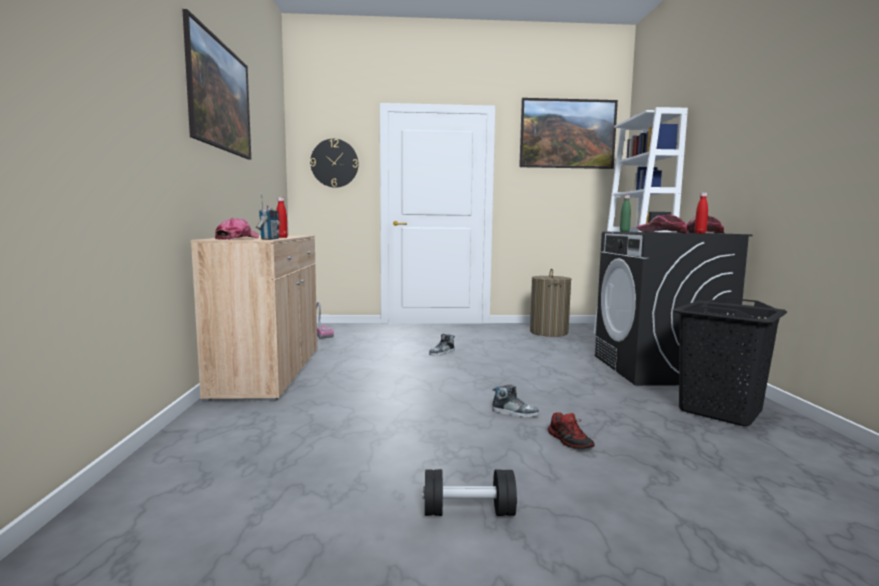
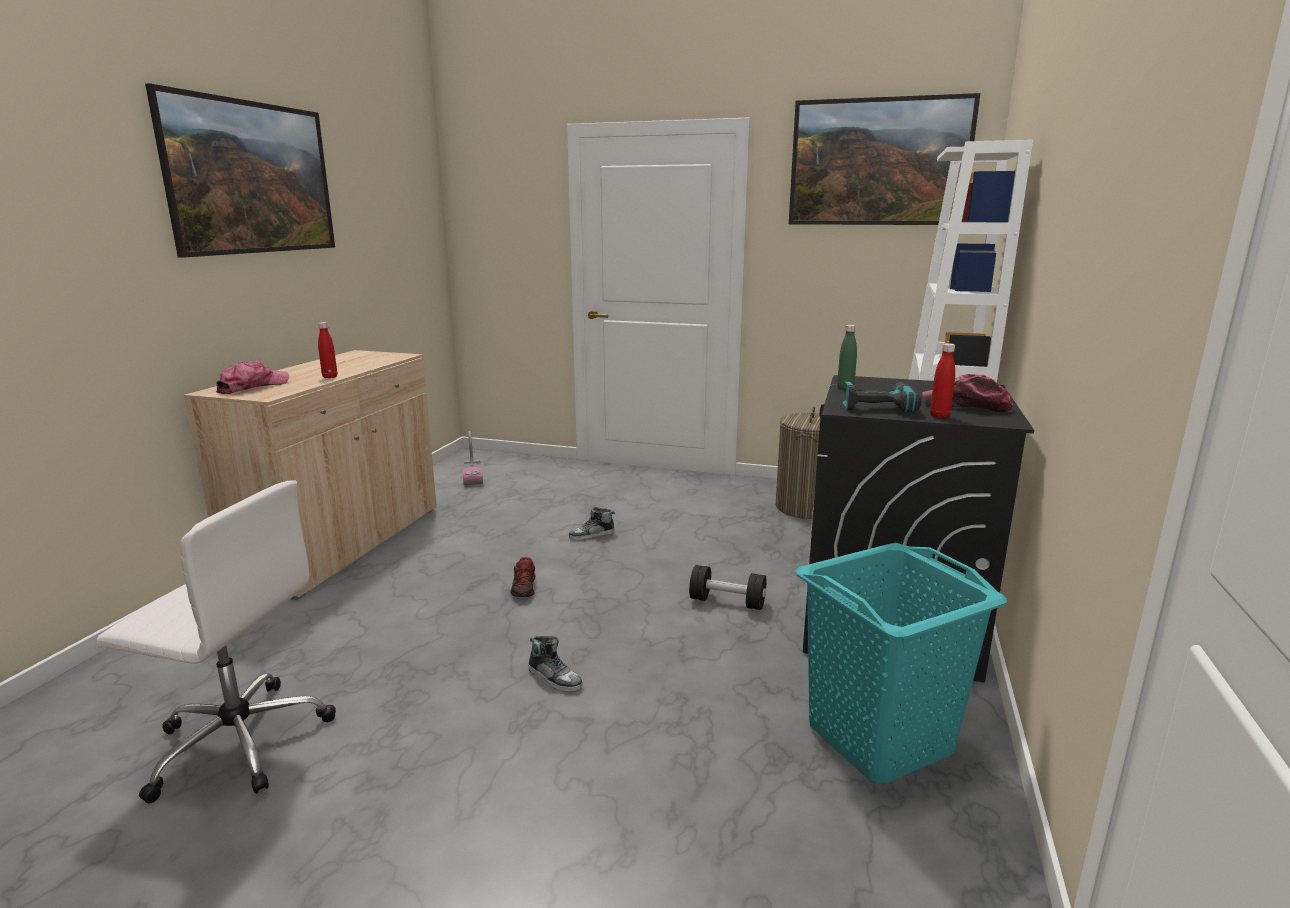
camera: 20 degrees right, 10 degrees up
radio [256,193,281,240] -> none
wall clock [310,139,358,188] -> none
black dumbbell [422,469,517,516] -> black dumbbell moved to [689,565,766,610]
shoe [548,412,595,449] -> shoe moved to [511,557,535,597]
cap [636,214,689,233] -> power drill [842,381,922,413]
black laundry basket [673,297,787,426] -> turquoise laundry basket [795,543,1008,784]
none -> white office chair [96,480,336,804]

